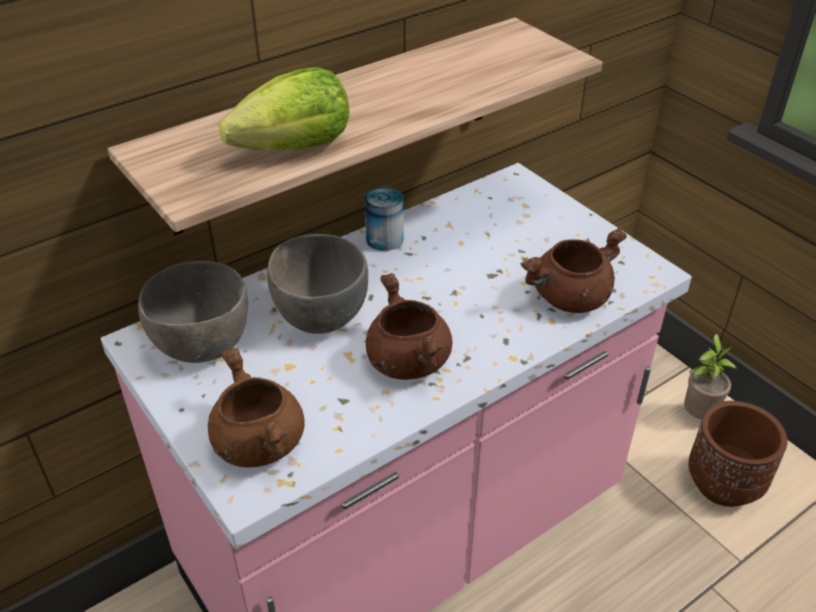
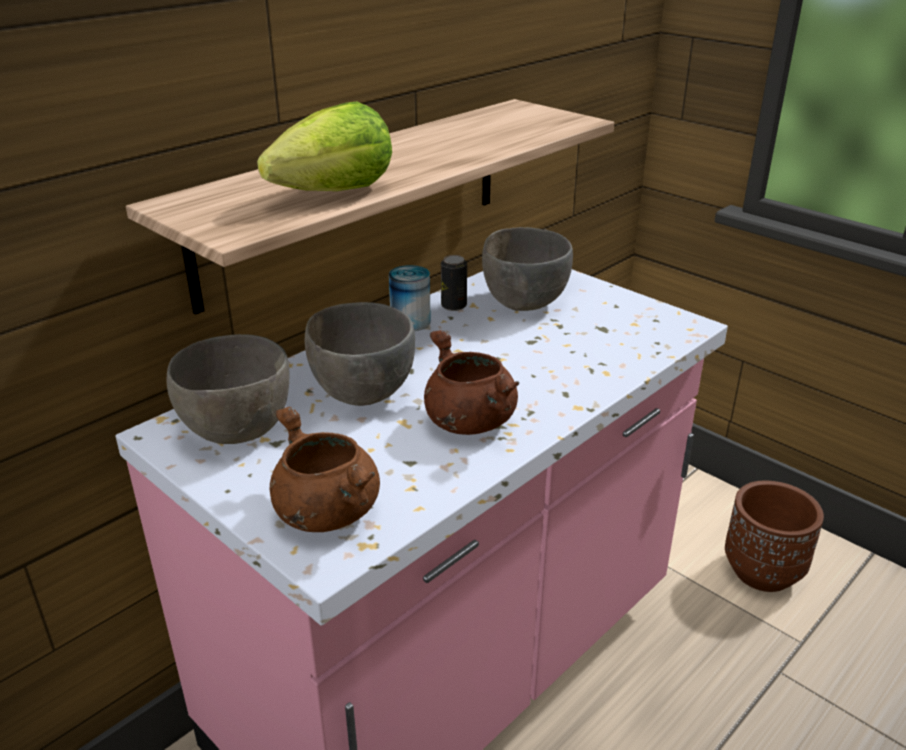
camera: 10 degrees left, 10 degrees down
brown cooking pot [520,227,627,313] -> none
potted plant [684,334,736,419] -> none
none -> can [441,255,467,311]
none -> grey bowl [482,227,573,311]

